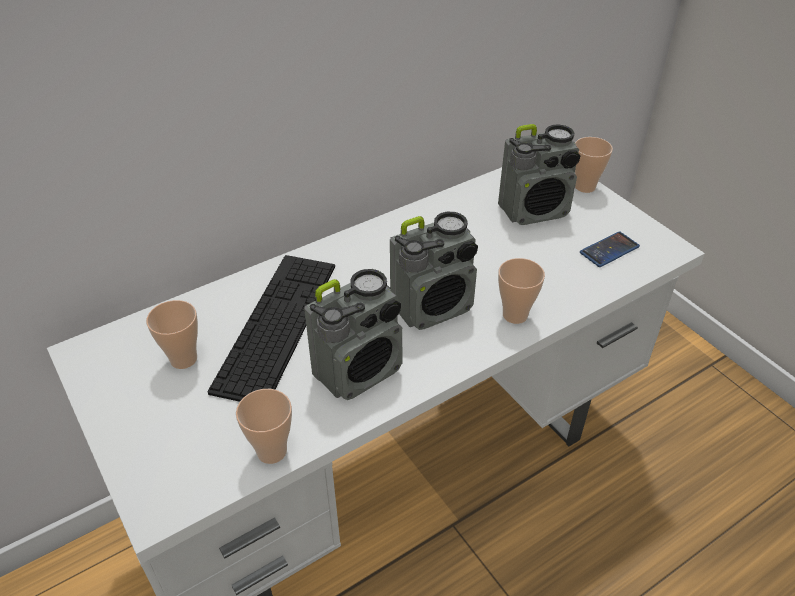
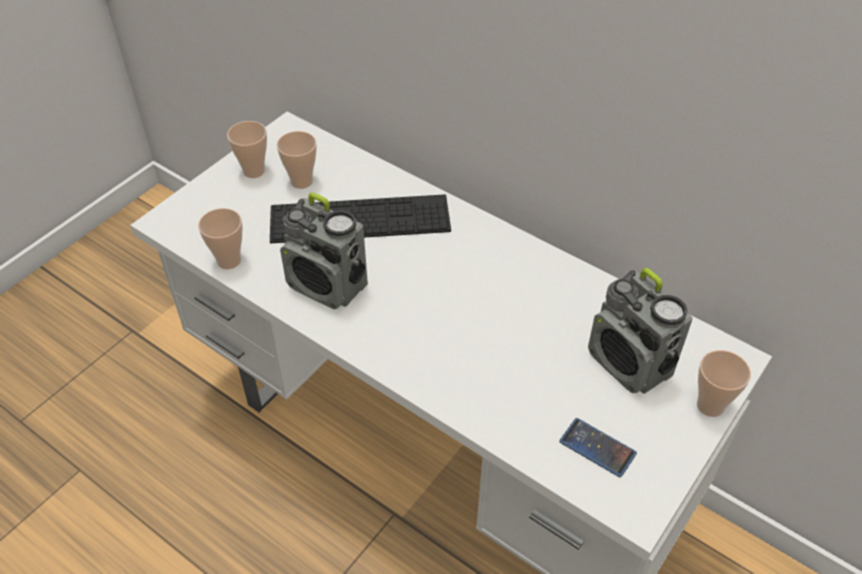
camera: 70 degrees right, 5 degrees up
radio [390,212,478,330] -> none
cup [498,258,545,324] -> cup moved to [227,121,267,178]

